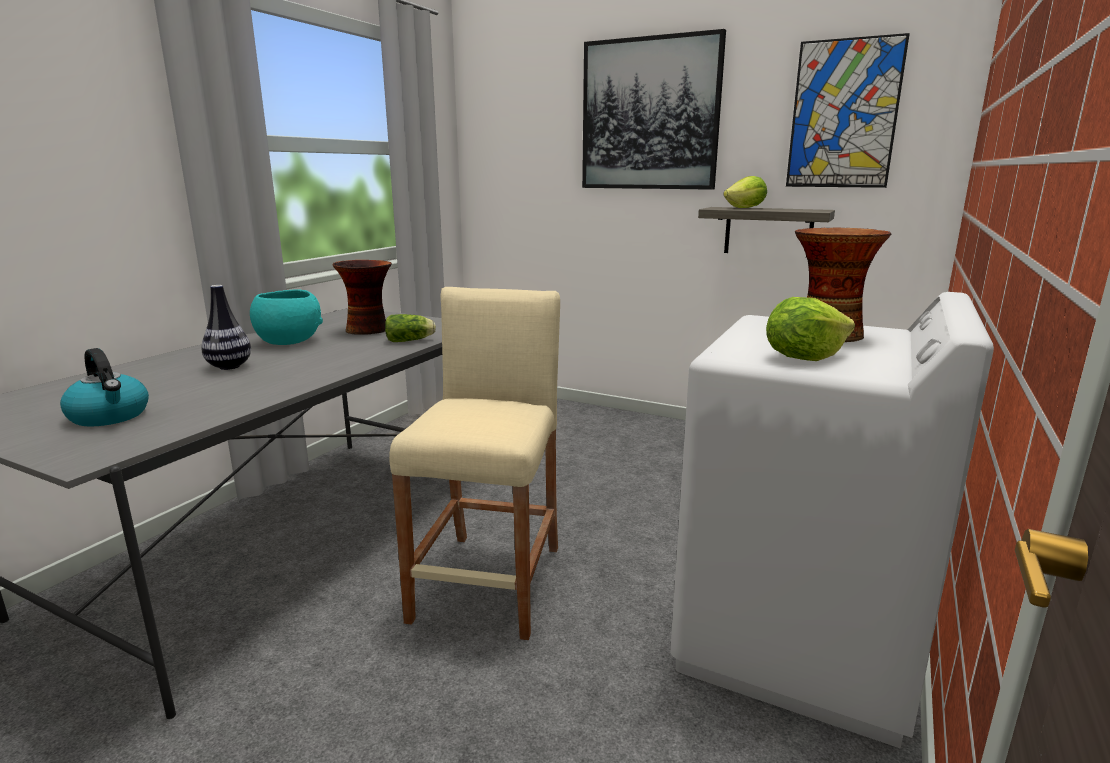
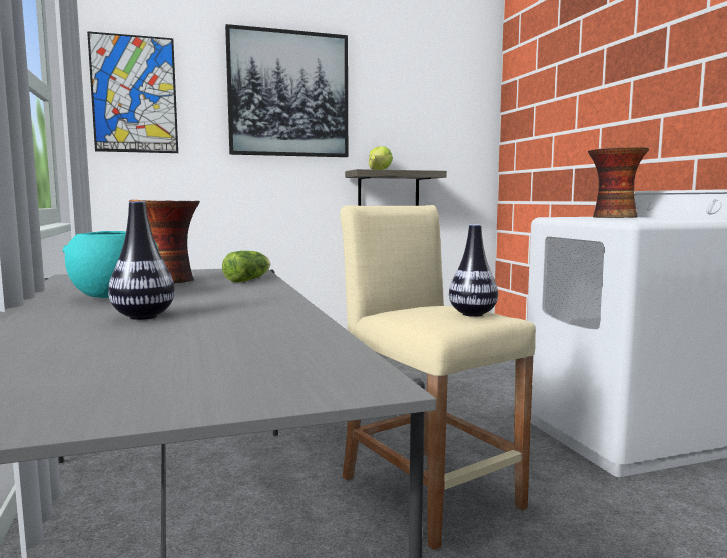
camera: 45 degrees left, 10 degrees down
kettle [60,348,149,427] -> none
lettuce [766,297,855,361] -> none
picture [786,33,910,188] -> picture moved to [87,31,178,153]
none -> vase [449,225,498,317]

